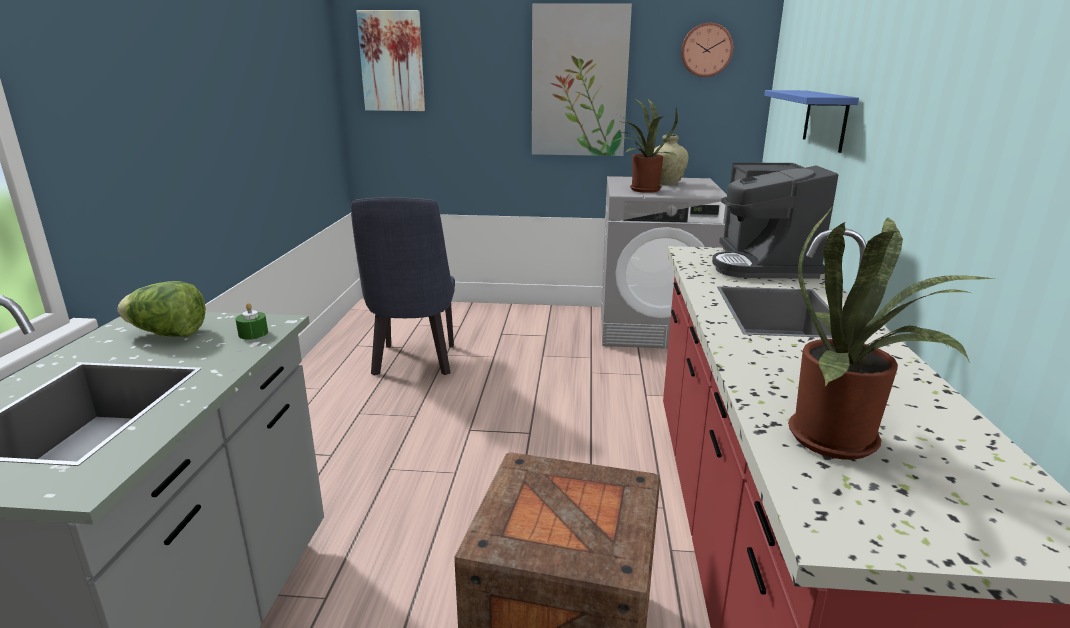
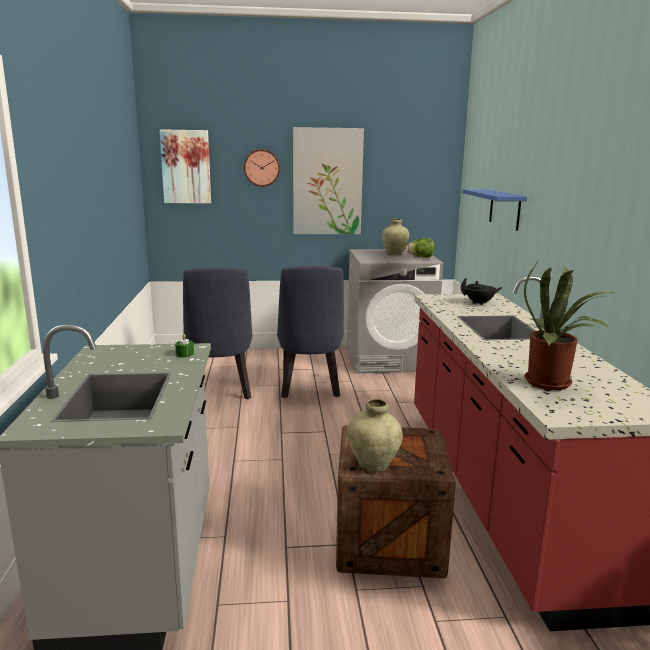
camera: 10 degrees left, 5 degrees down
lettuce [118,281,206,337] -> lettuce moved to [406,238,434,257]
potted plant [615,99,678,193] -> none
wall clock [681,23,733,77] -> wall clock moved to [244,149,280,187]
coffee machine [712,162,839,279] -> black teapot [461,278,503,305]
none -> blue chair [277,266,344,398]
none -> beige vase [347,399,403,472]

